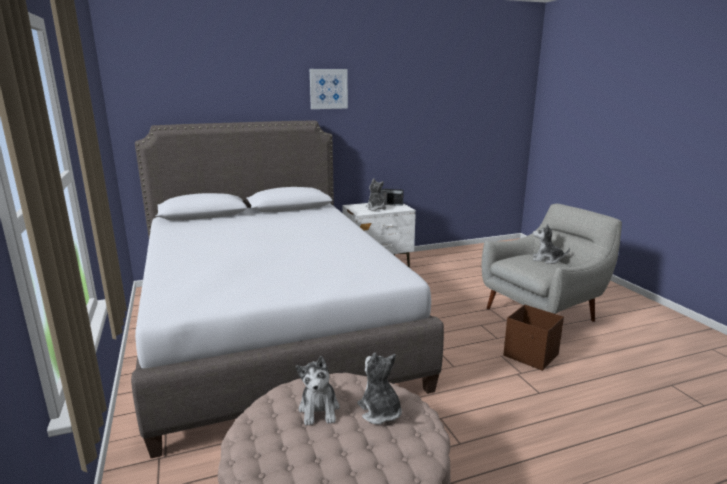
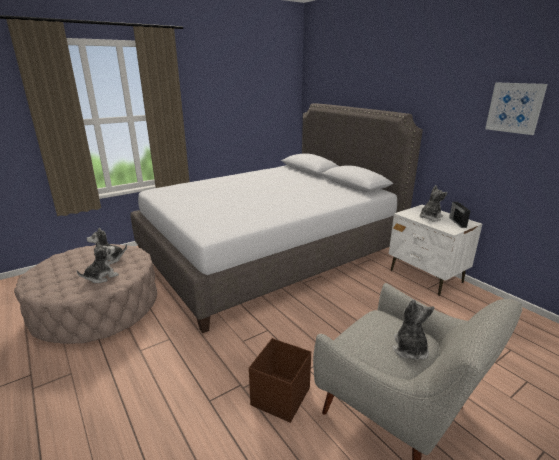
camera: 75 degrees right, 5 degrees up
picture [310,69,348,109] -> picture moved to [485,83,548,135]

